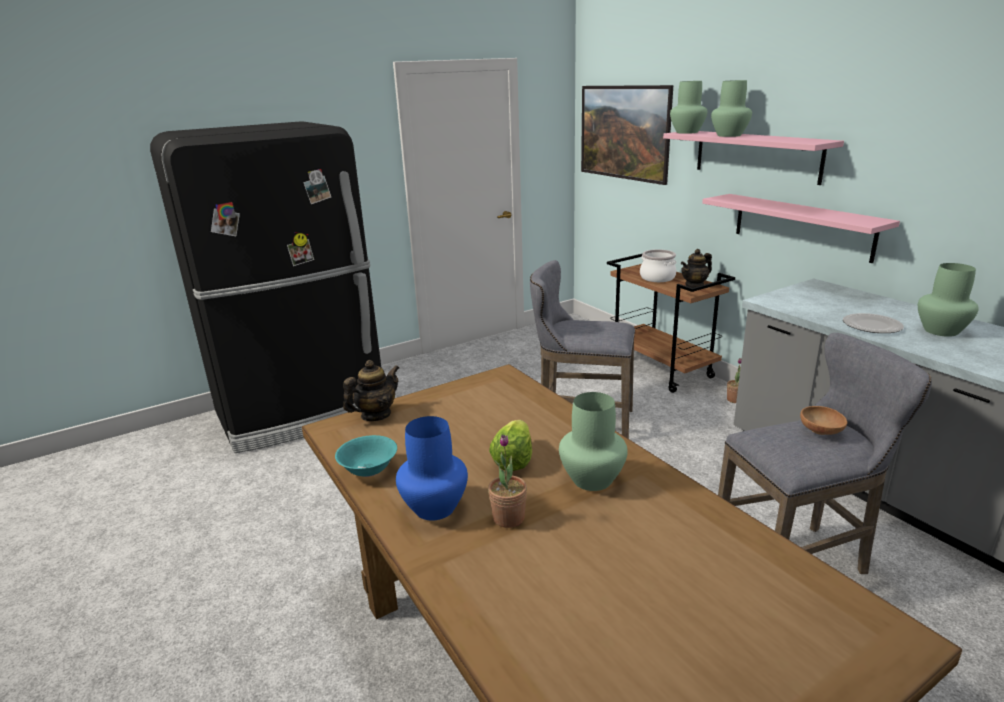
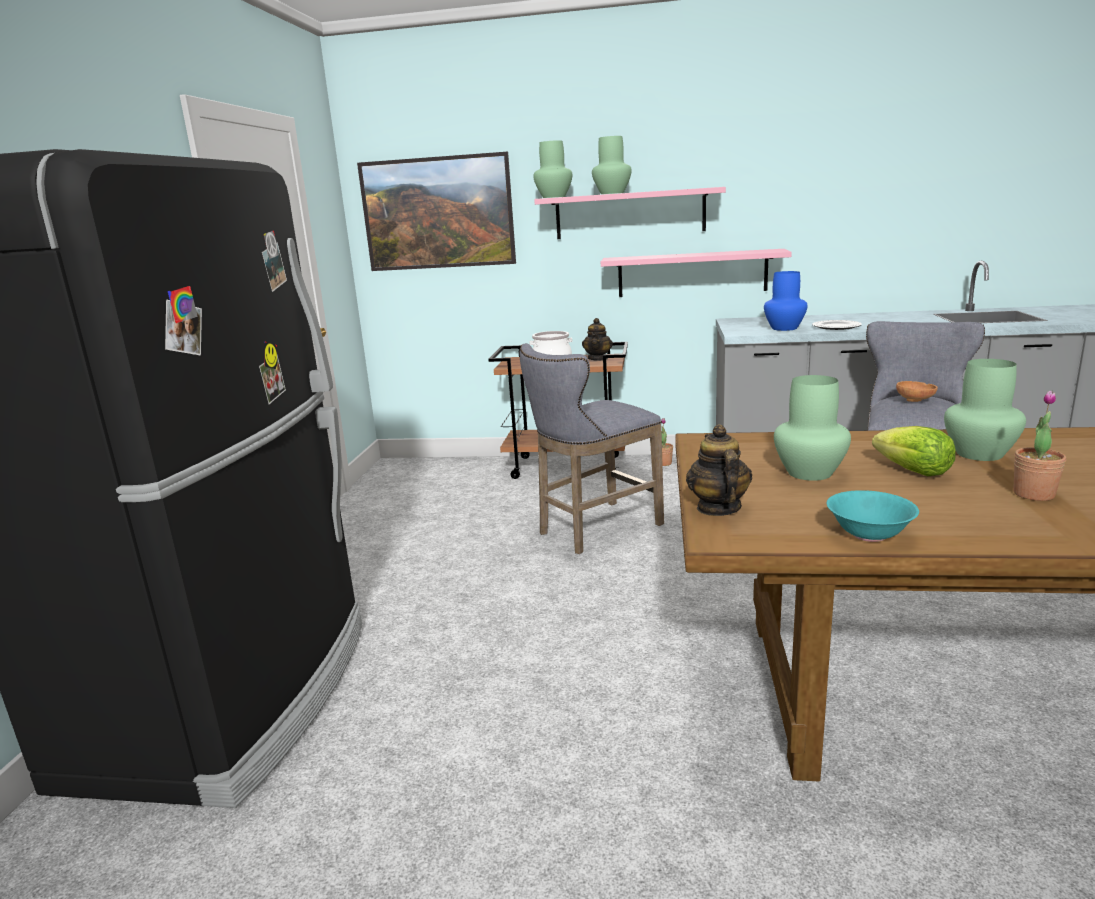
camera: 50 degrees left, 5 degrees down
blue vase [396,416,468,521] -> blue vase moved to [764,271,808,331]
green vase [918,263,979,337] -> green vase moved to [774,375,851,481]

